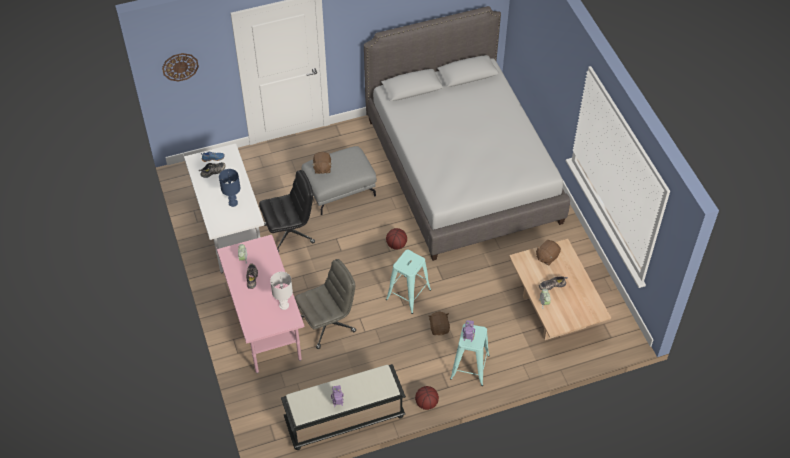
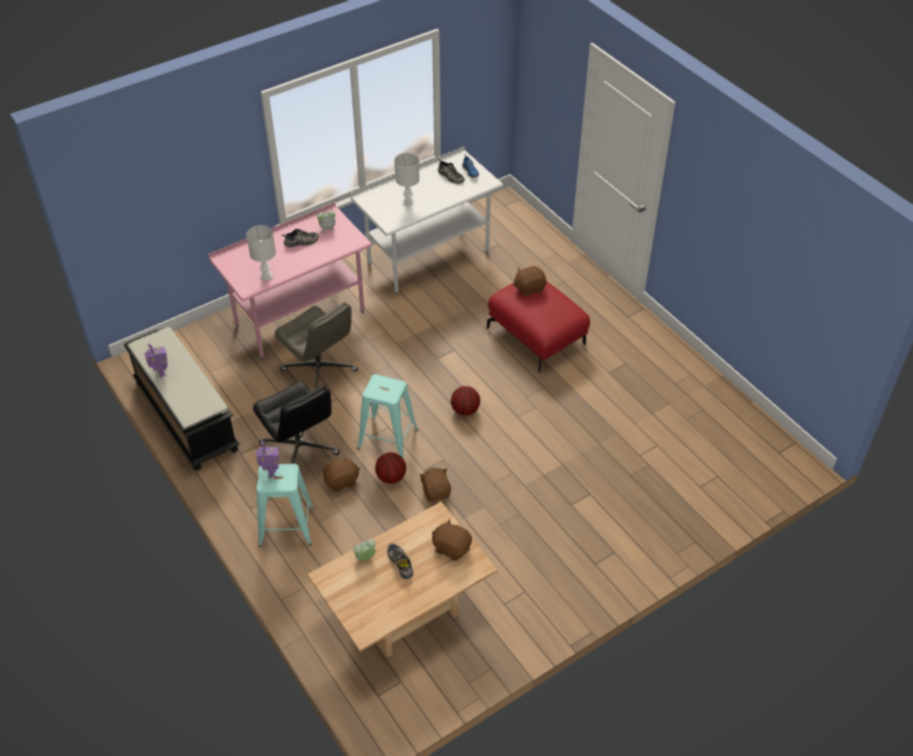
camera: 75 degrees right, 5 degrees down
wall clock [162,53,199,82] -> none
blue table lamp [219,169,240,207] -> white table lamp [394,153,420,206]
black office chair [259,170,315,252] -> black office chair moved to [253,381,340,464]
grey ottoman [301,146,377,215] -> red ottoman [487,281,590,373]
grey bed [364,6,570,261] -> none
basketball [415,386,439,410] -> basketball moved to [375,452,406,484]
none -> brown plush toy [419,468,451,501]

